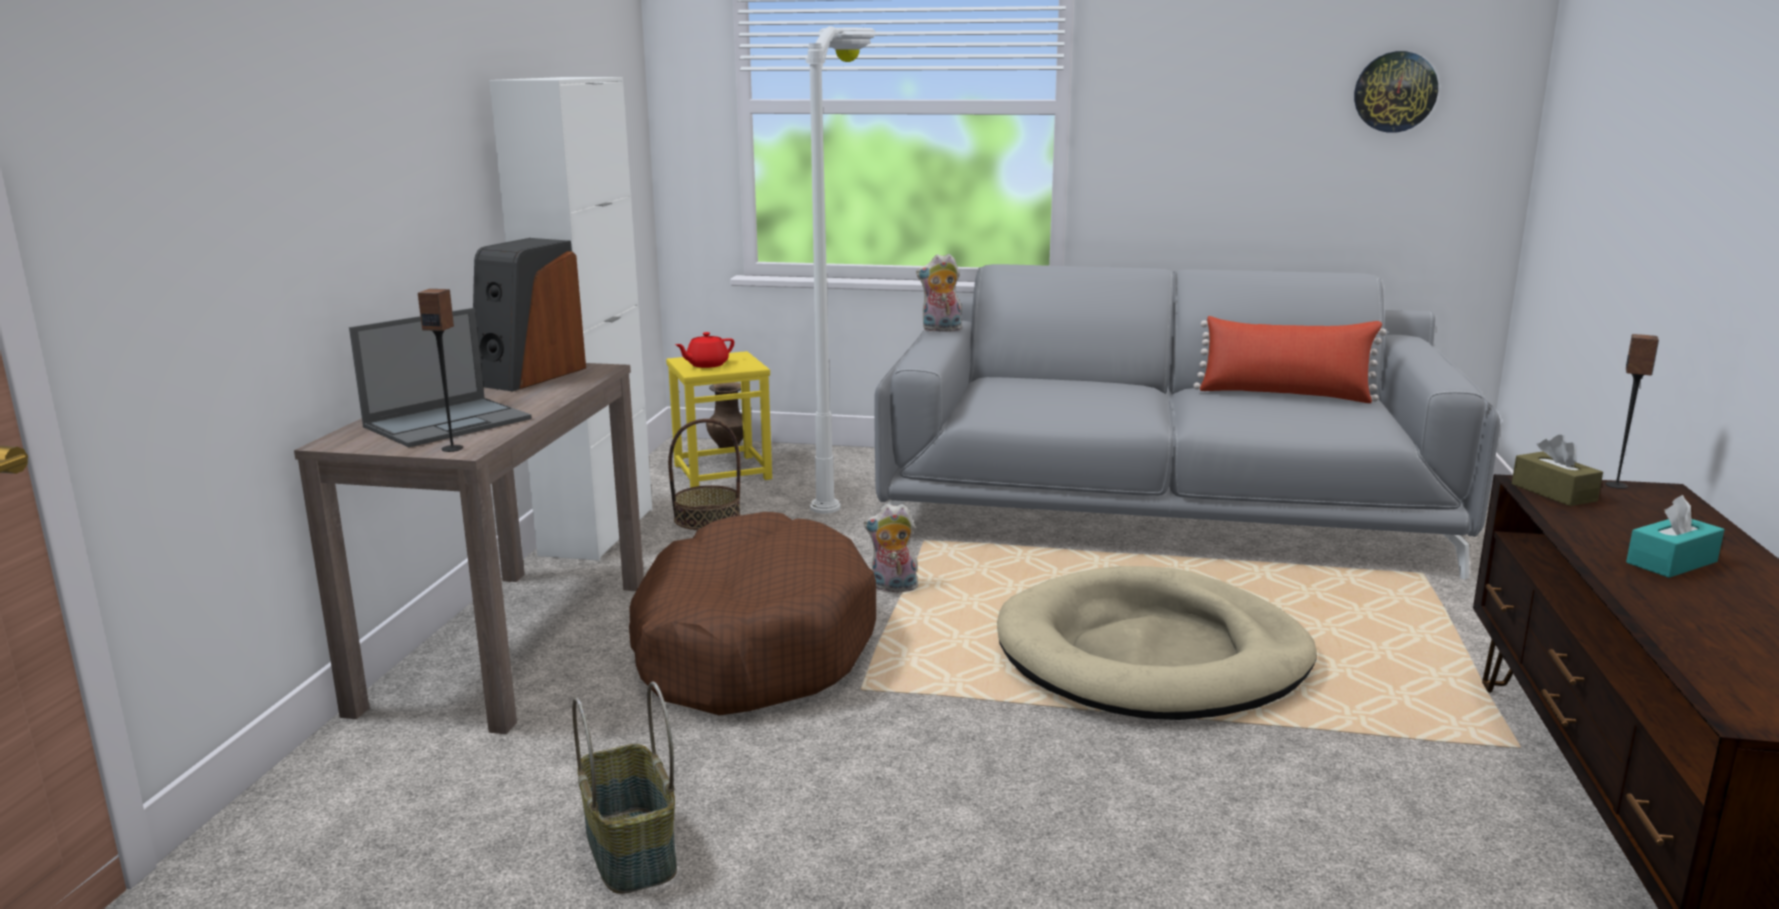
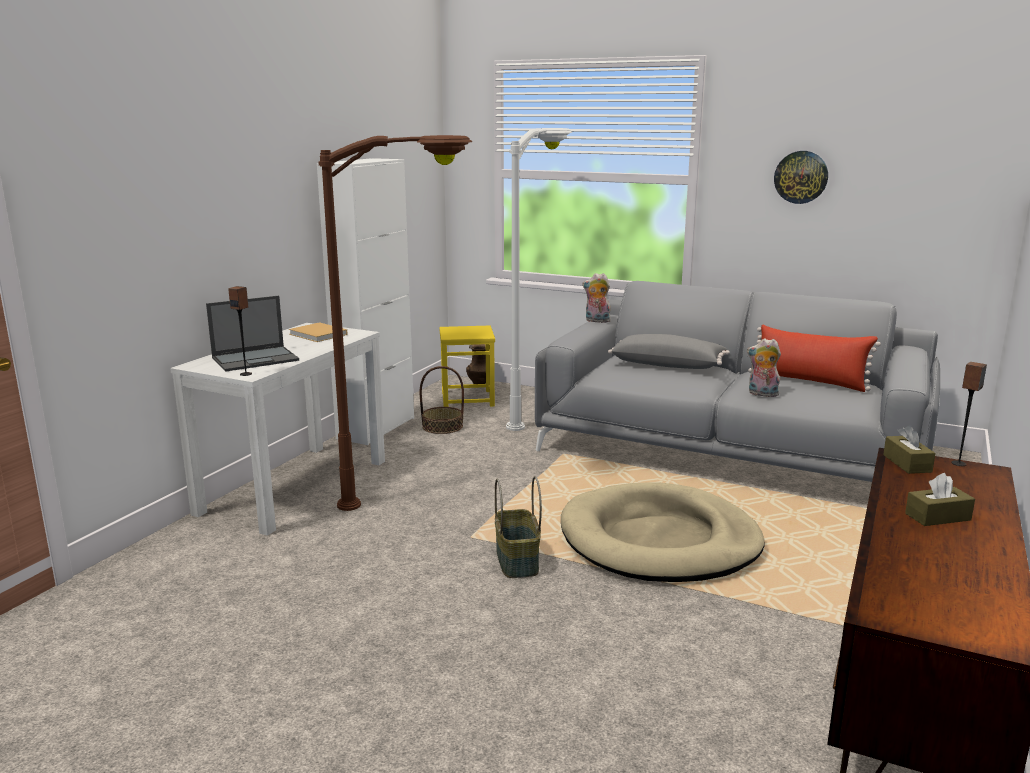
camera: 15 degrees right, 0 degrees up
brown console table [294,363,644,734] -> white console table [170,323,385,536]
speaker [473,238,586,391] -> beige book [289,322,348,342]
basket [572,682,677,894] -> basket moved to [495,476,542,578]
brown dog bed [629,512,876,716] -> brown floor lamp [318,135,472,511]
red teapot [675,332,734,368] -> none
plush toy [864,504,920,595] -> plush toy moved to [747,339,781,397]
wall clock [1354,51,1438,133] -> wall clock moved to [774,151,828,204]
turquoise tissue box [1626,495,1724,578] -> brown tissue box [905,473,975,526]
none -> grey pillow [608,334,730,369]

